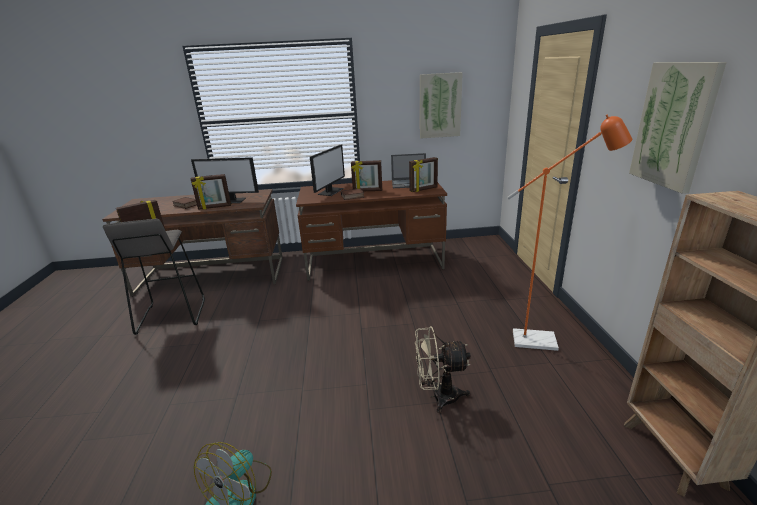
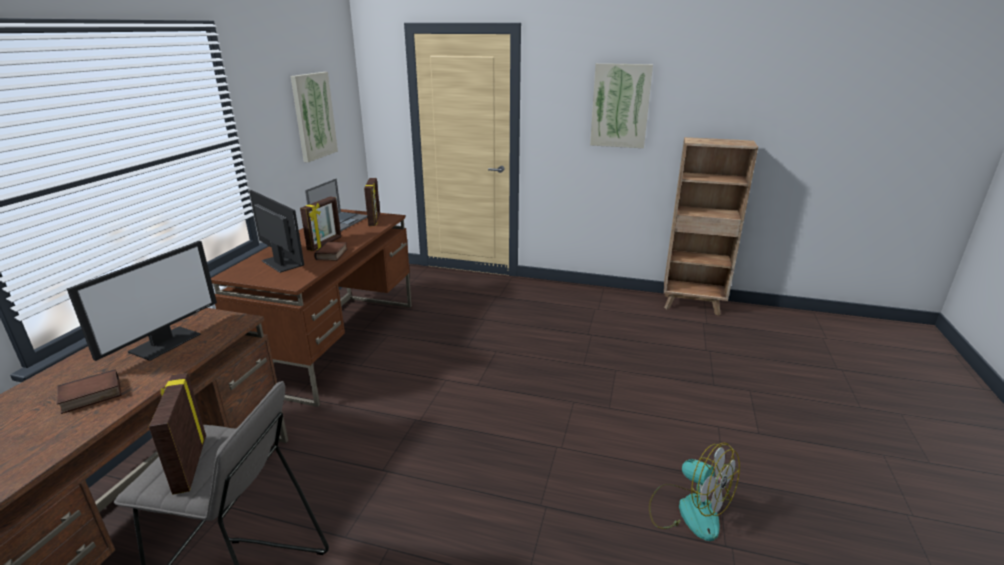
camera: 70 degrees left, 0 degrees up
picture frame [191,174,231,210] -> none
beige fan [415,326,471,413] -> none
orange floor lamp [507,114,633,351] -> none

